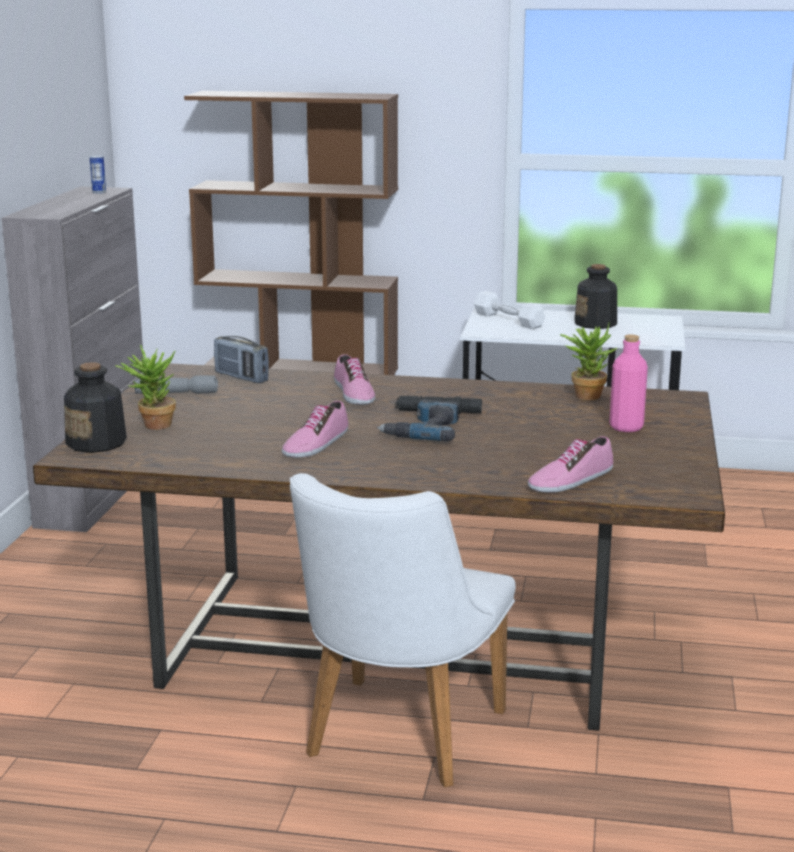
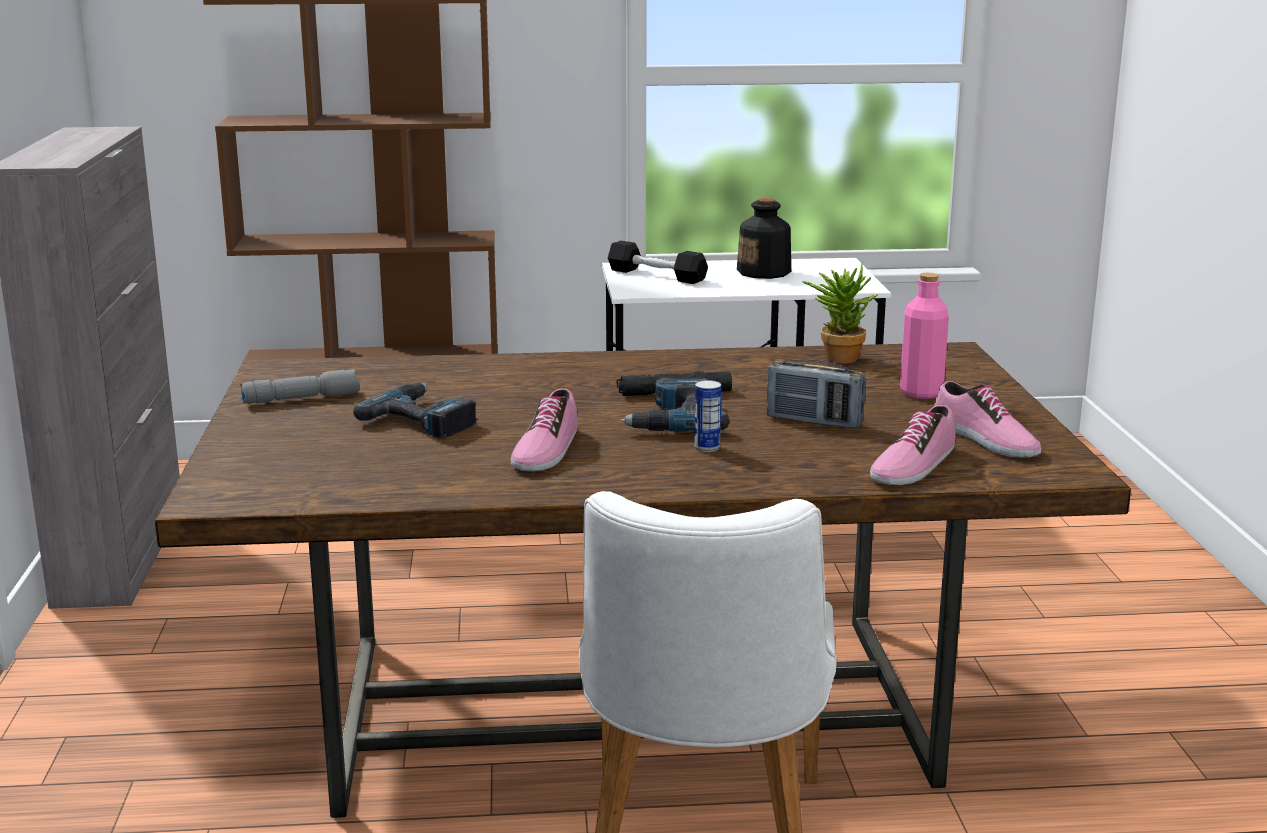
camera: 15 degrees left, 0 degrees up
bottle [64,362,127,453] -> none
can [90,156,106,194] -> can moved to [694,380,721,452]
potted plant [115,345,176,430] -> none
radio [214,336,269,383] -> radio moved to [767,360,865,429]
shoe [334,354,375,405] -> shoe moved to [934,381,1041,458]
white dumbbell [474,291,545,329] -> black dumbbell [608,241,708,284]
none -> power drill [353,382,477,439]

